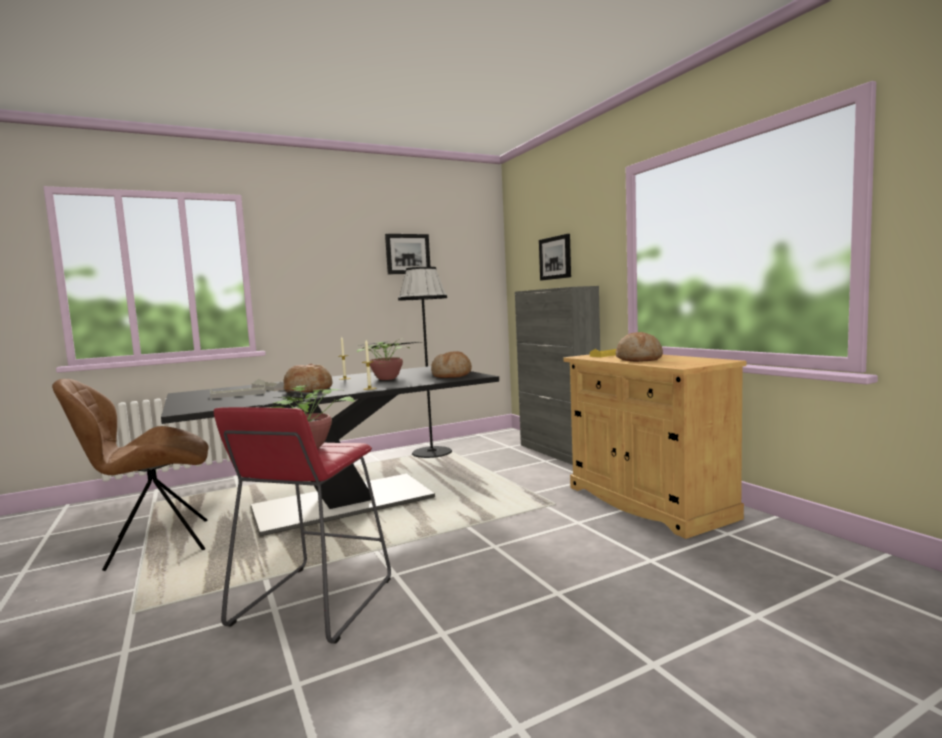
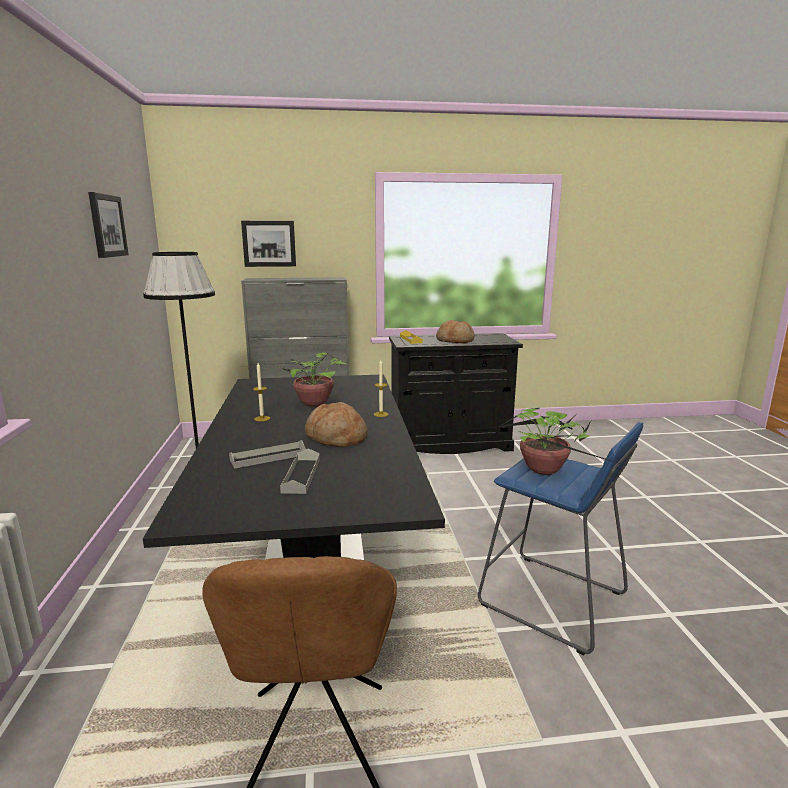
camera: 70 degrees left, 10 degrees up
red stool [214,407,391,644] -> blue stool [478,422,643,655]
bread [431,351,472,378] -> none
beige cabinet [564,355,746,539] -> black cabinet [389,333,523,454]

